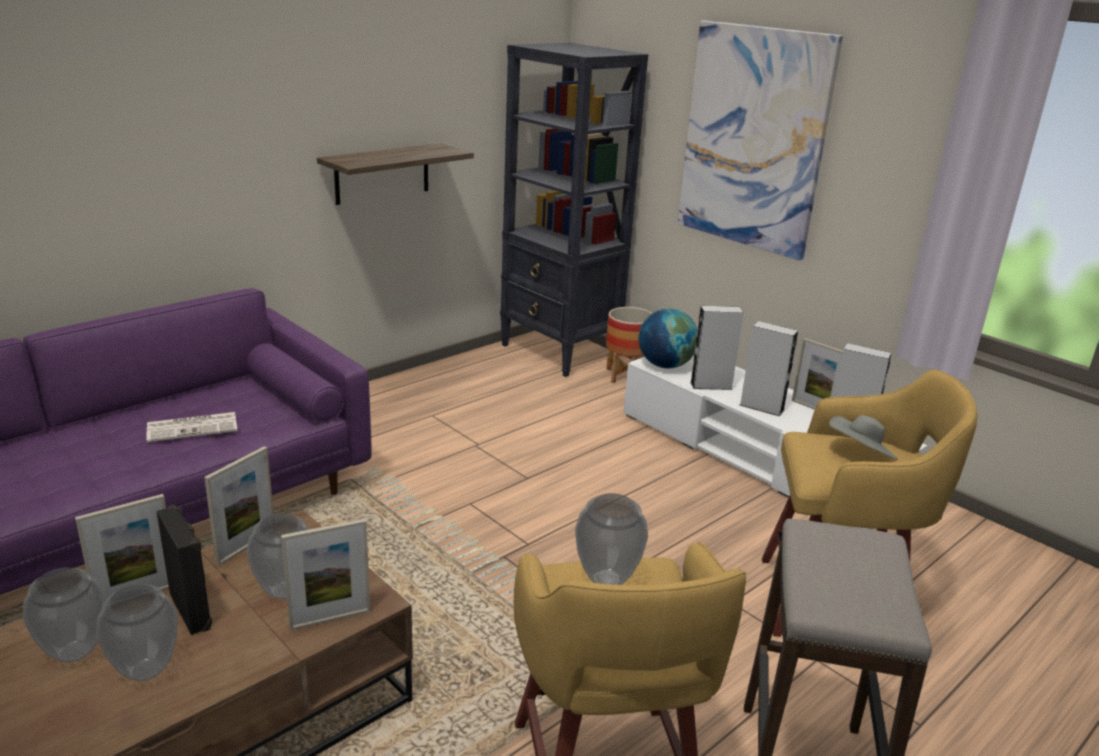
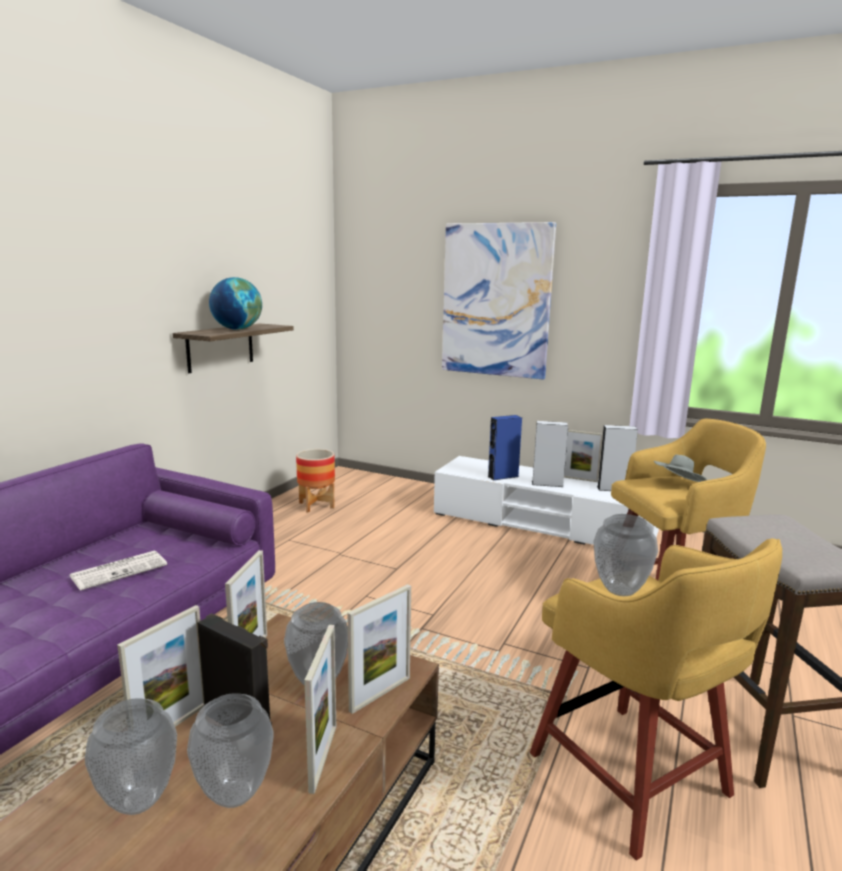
camera: 20 degrees left, 10 degrees down
black bookcase [500,43,648,377] -> none
planter [606,307,652,383] -> planter moved to [296,449,335,513]
globe [639,308,698,368] -> globe moved to [209,277,262,330]
grey speaker [690,306,744,390] -> blue speaker [488,415,522,480]
none -> picture frame [304,625,336,794]

